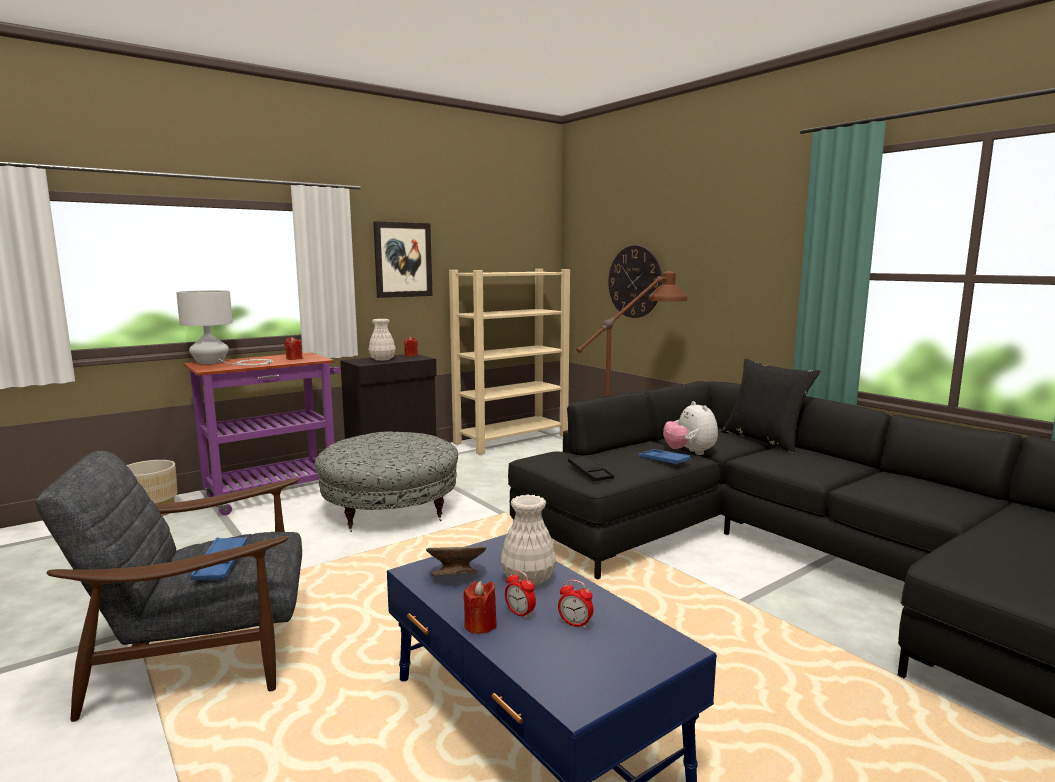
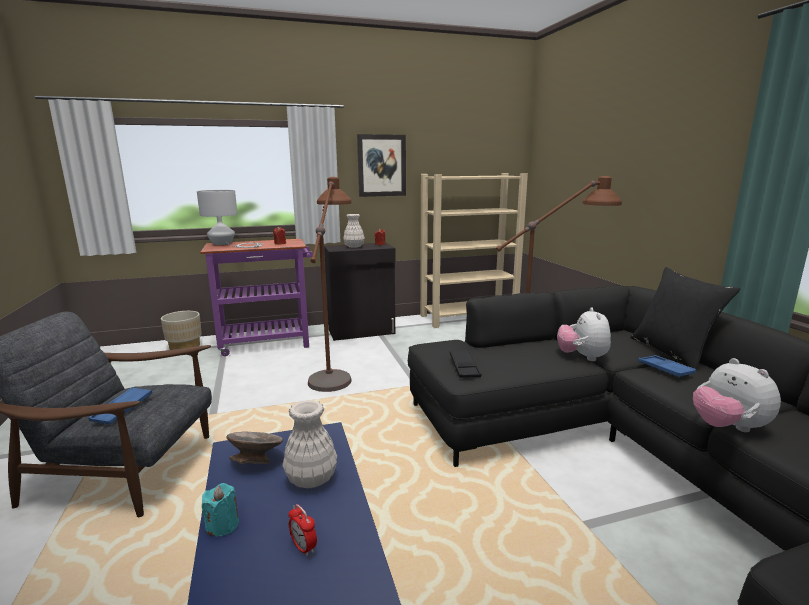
camera: 20 degrees right, 5 degrees up
grey ottoman [315,432,458,532] -> brown floor lamp [308,177,352,392]
red candle [463,581,497,634] -> turquoise candle [202,483,239,536]
alarm clock [505,570,536,619] -> none
wall clock [608,245,662,318] -> none
blue tray [638,449,691,465] -> blue tray moved to [638,355,696,378]
none -> plush toy [693,358,781,432]

